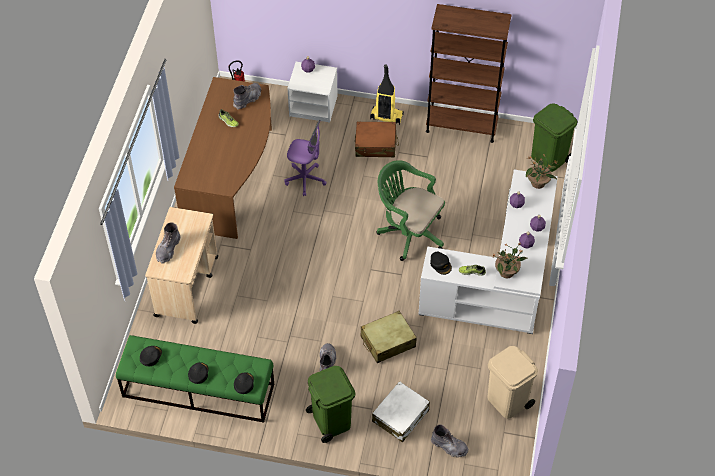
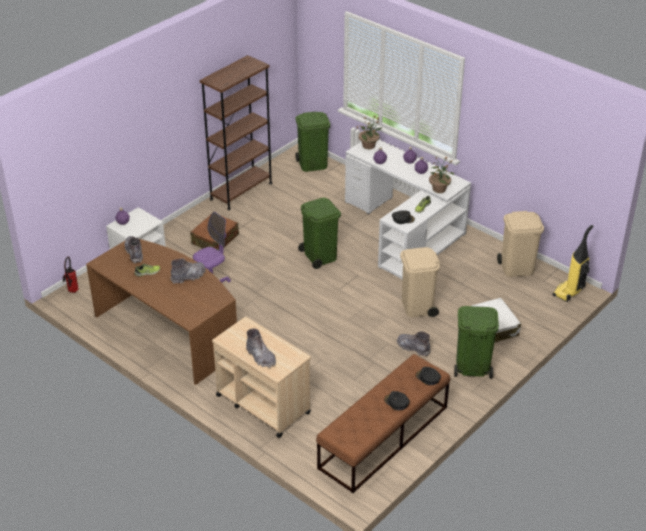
camera: 60 degrees left, 15 degrees down
green bench [116,335,274,423] -> brown bench [316,354,451,493]
black cap [140,346,162,366] -> none
beige suitcase [360,311,417,363] -> beige trash can [400,247,440,317]
vacuum cleaner [370,64,404,125] -> vacuum cleaner moved to [553,225,594,302]
green office chair [376,160,445,261] -> green trash can [298,198,341,269]
grey boot [431,424,469,458] -> grey boot moved to [170,258,206,284]

